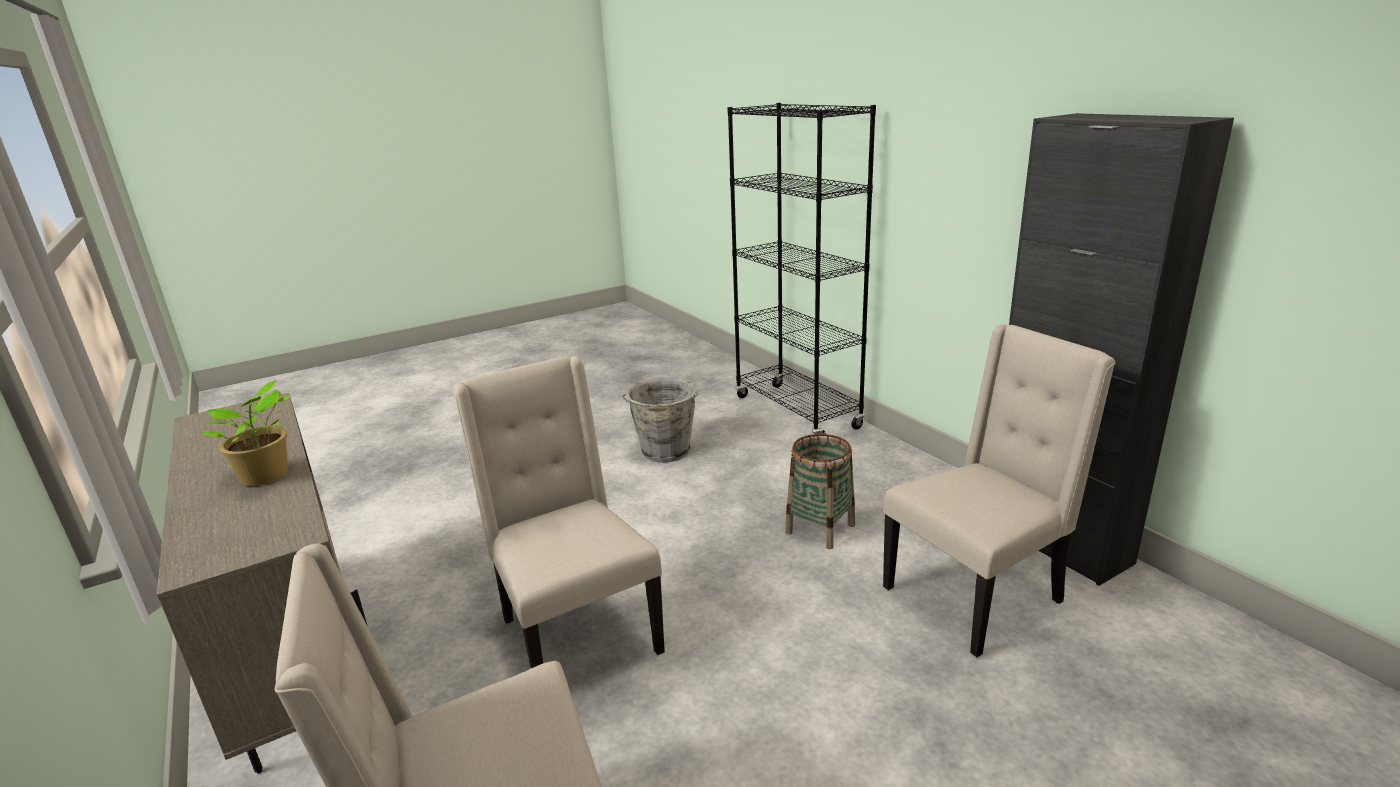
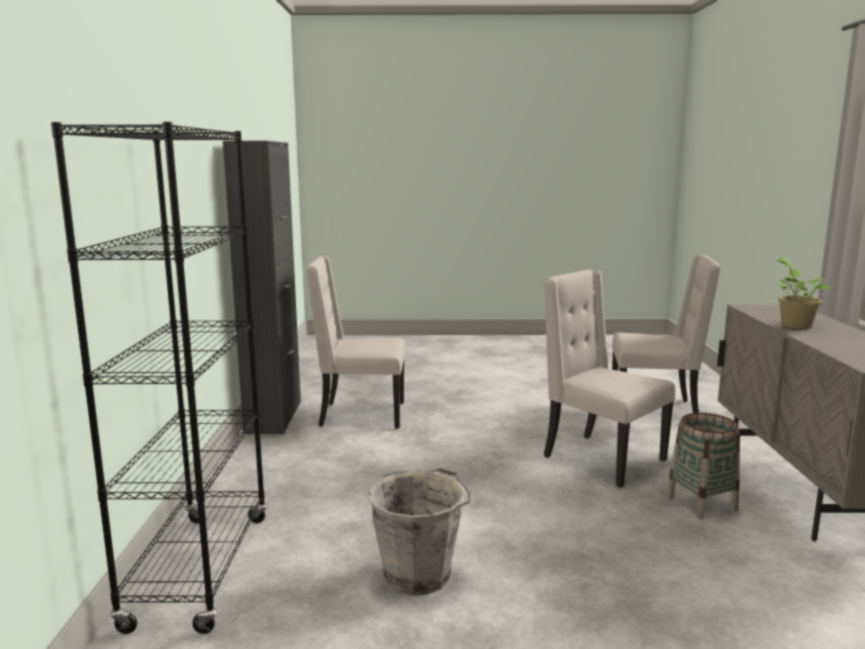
camera: 150 degrees left, 10 degrees down
beige chair [453,356,665,668] -> beige chair turned 135 degrees clockwise [544,269,675,488]
basket [785,434,855,549] -> basket moved to [666,413,740,519]

